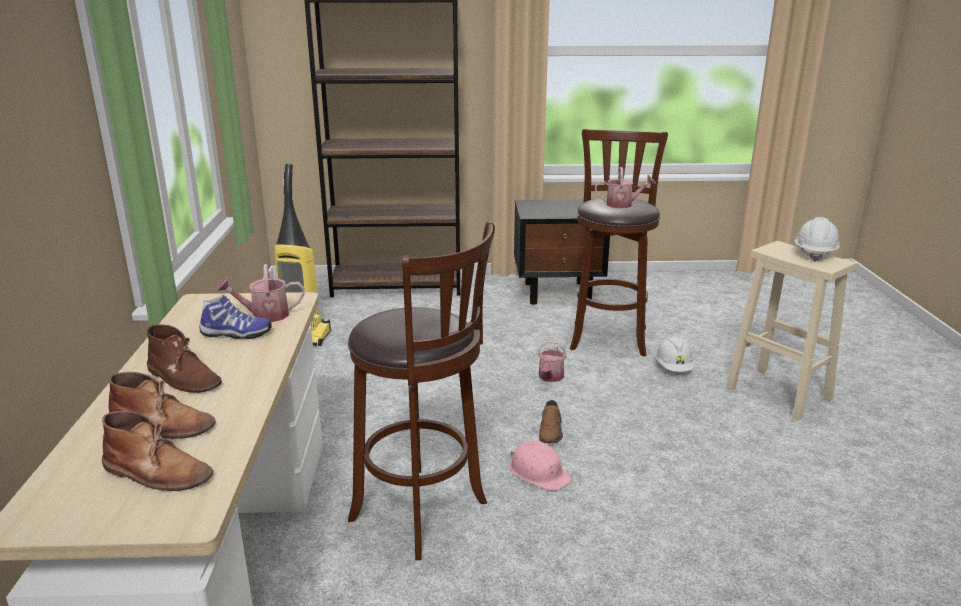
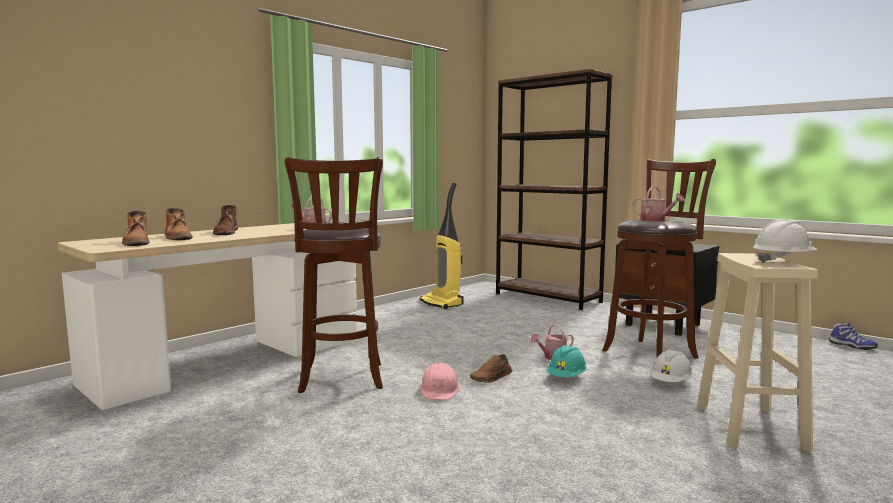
camera: 45 degrees right, 15 degrees down
shoe [199,295,272,339] -> shoe moved to [829,322,877,350]
none -> turquoise hard hat [546,345,587,377]

